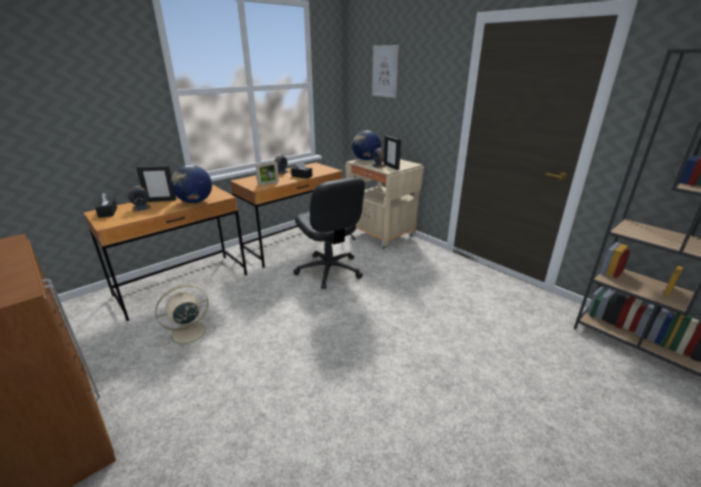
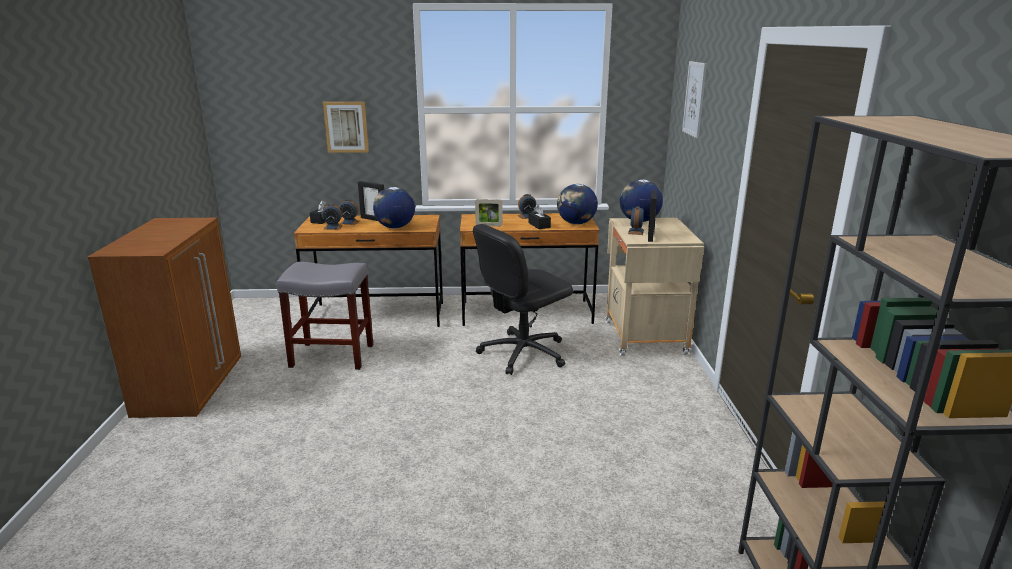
camera: 40 degrees right, 5 degrees down
beige fan [155,285,217,351] -> grey stool [277,262,373,370]
black office chair [293,177,365,289] -> black office chair turned 45 degrees clockwise [473,224,573,375]
none -> alarm clock [322,204,343,230]
none -> picture [323,102,369,153]
none -> globe [557,184,598,224]

